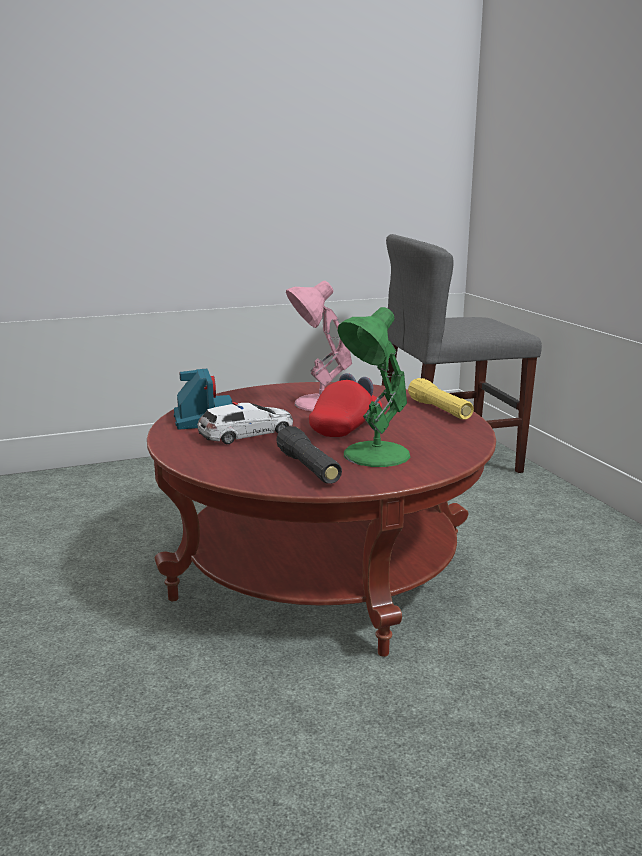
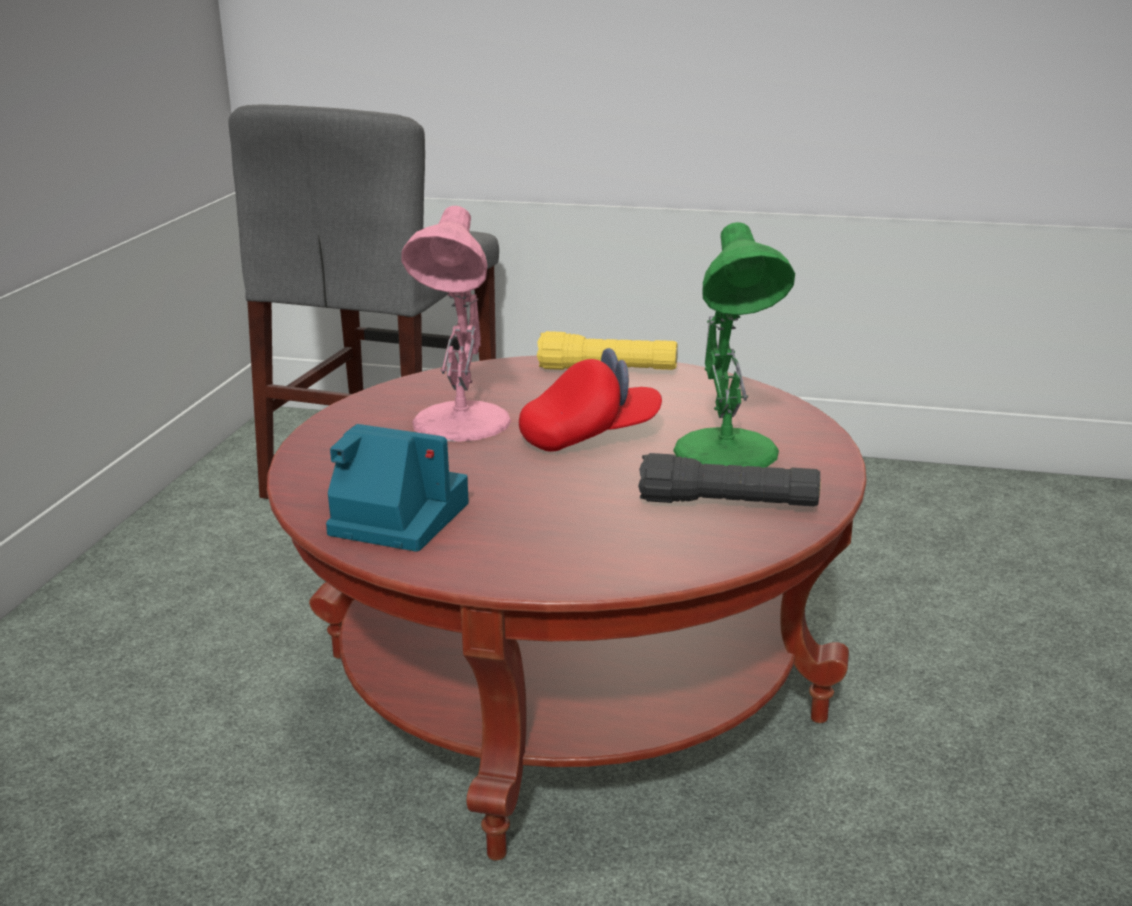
camera: 55 degrees left, 5 degrees up
toy car [197,402,293,444] -> none
red cap [309,373,382,437] -> red cap turned 90 degrees clockwise [519,348,662,452]

